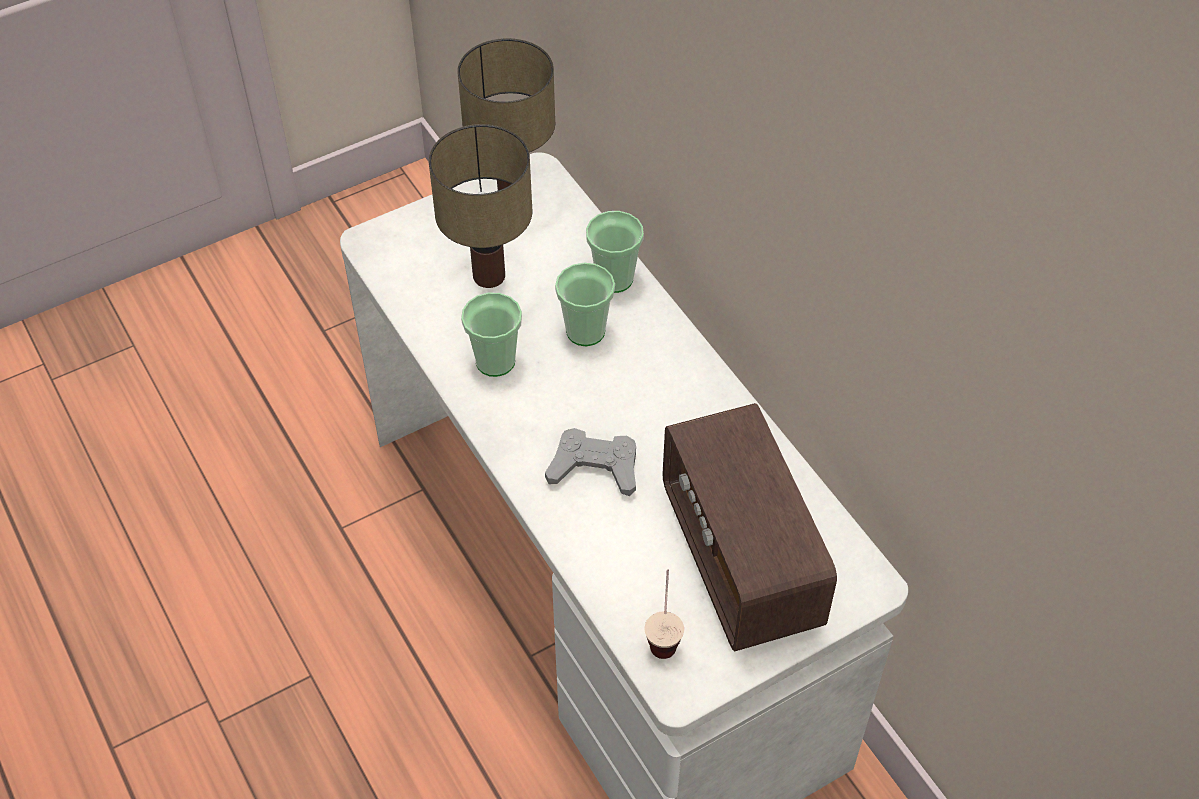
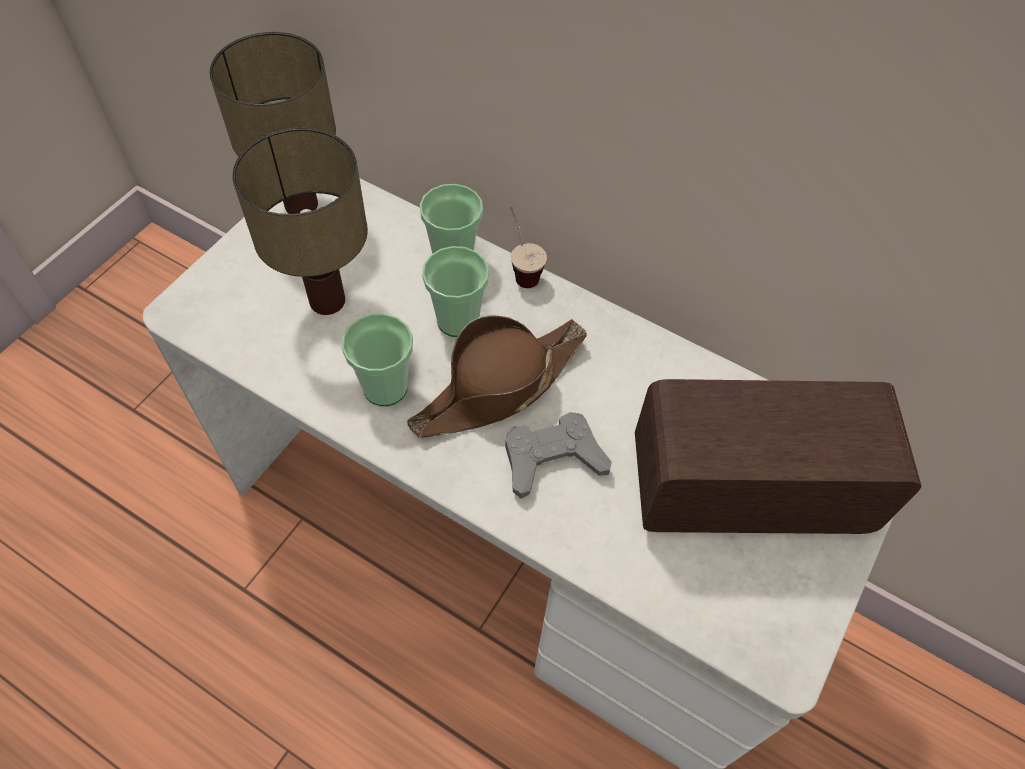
camera: 30 degrees left, 5 degrees up
cup [644,569,684,659] -> cup moved to [510,206,547,288]
radio [662,403,837,652] -> radio turned 135 degrees clockwise [635,379,921,534]
none -> brown hat [407,316,587,438]

